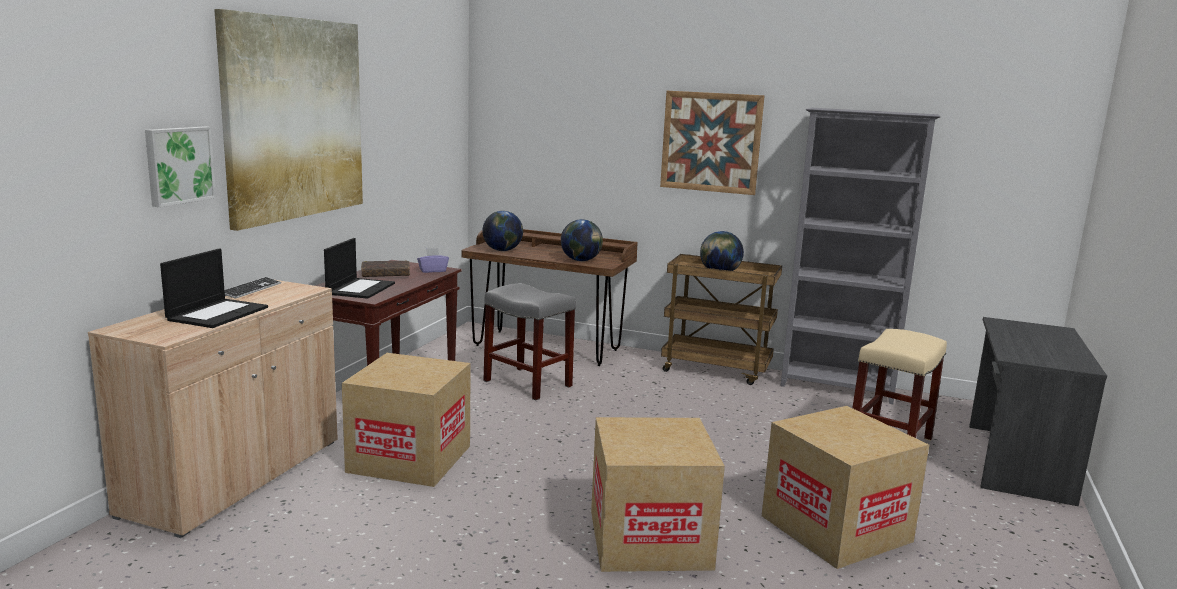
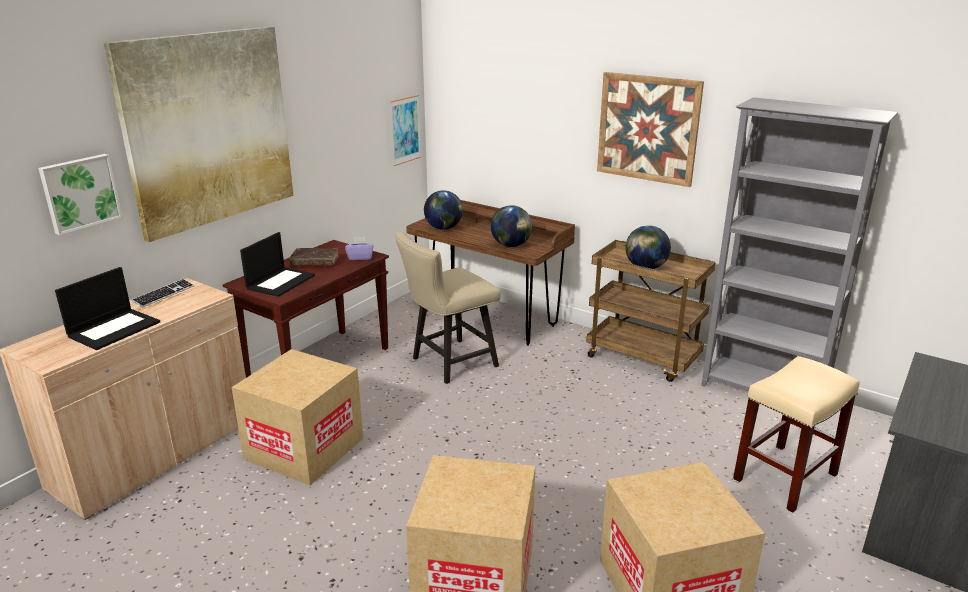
camera: 15 degrees right, 10 degrees up
grey stool [483,283,576,401] -> beige chair [395,232,501,384]
none -> picture [390,95,421,166]

